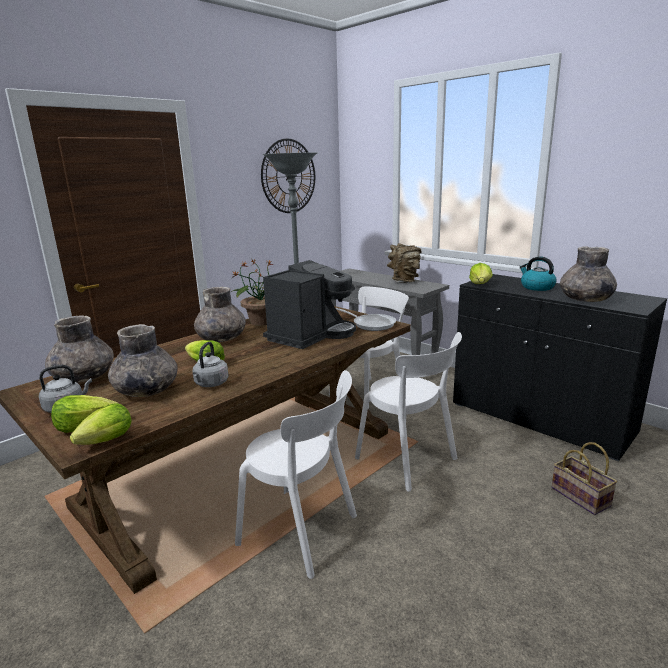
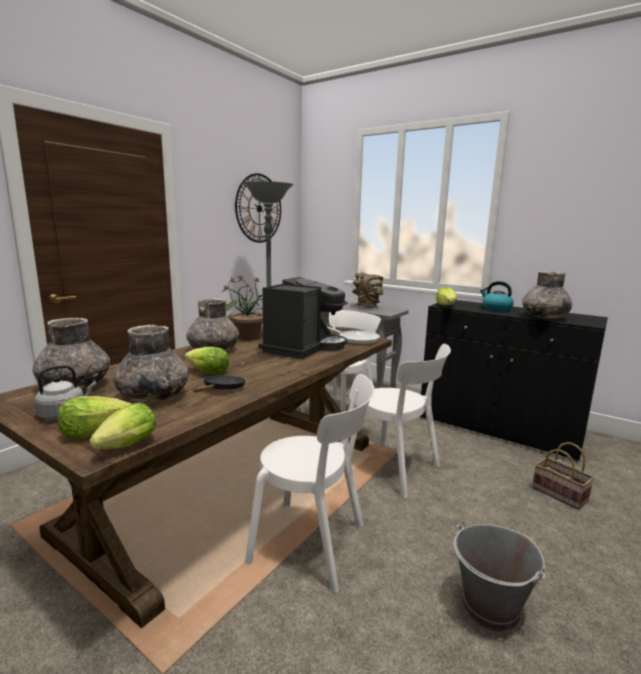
camera: 10 degrees left, 5 degrees down
grey kettle [192,342,229,387] -> black frying pan [193,375,246,392]
none -> grey bucket [453,521,545,632]

